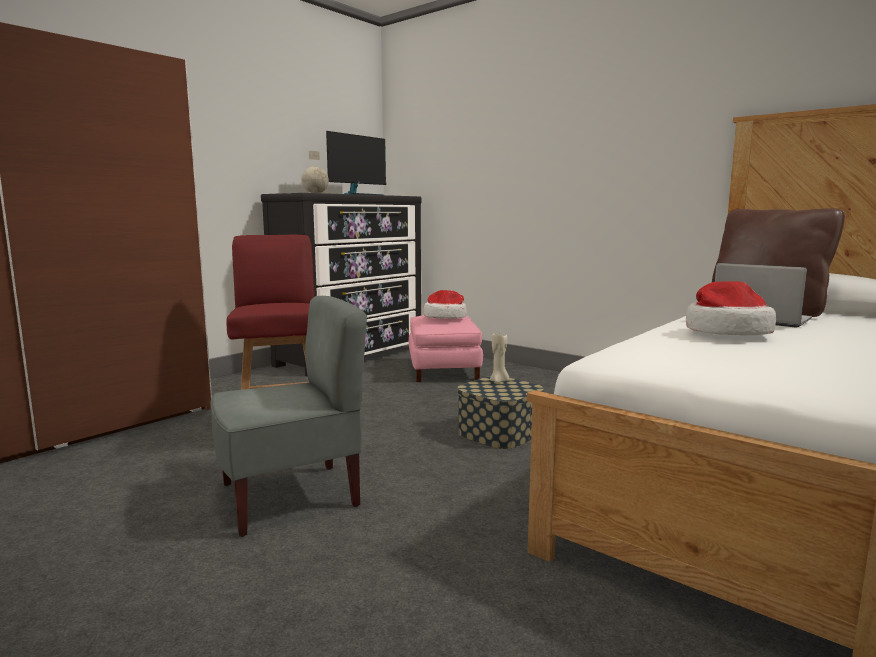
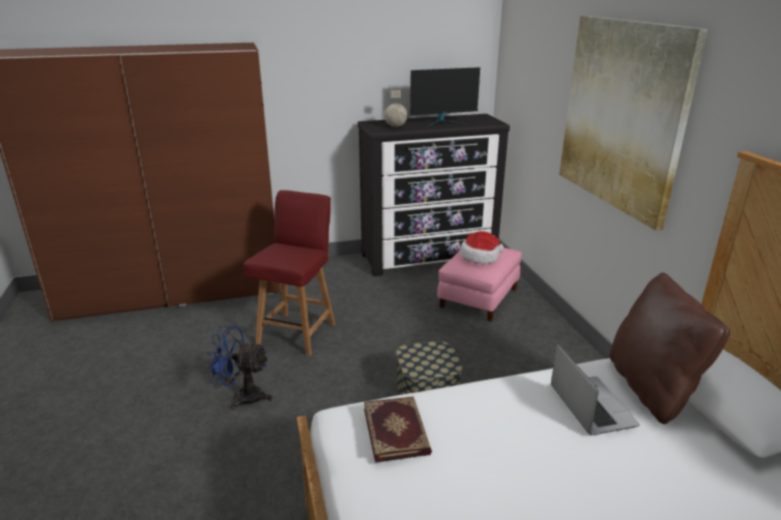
camera: 35 degrees right, 15 degrees up
grey chair [210,296,367,537] -> blue fan [206,326,273,410]
beige candle [490,333,509,383] -> none
hat [686,281,776,336] -> none
none -> book [364,396,432,463]
none -> picture [559,16,708,231]

